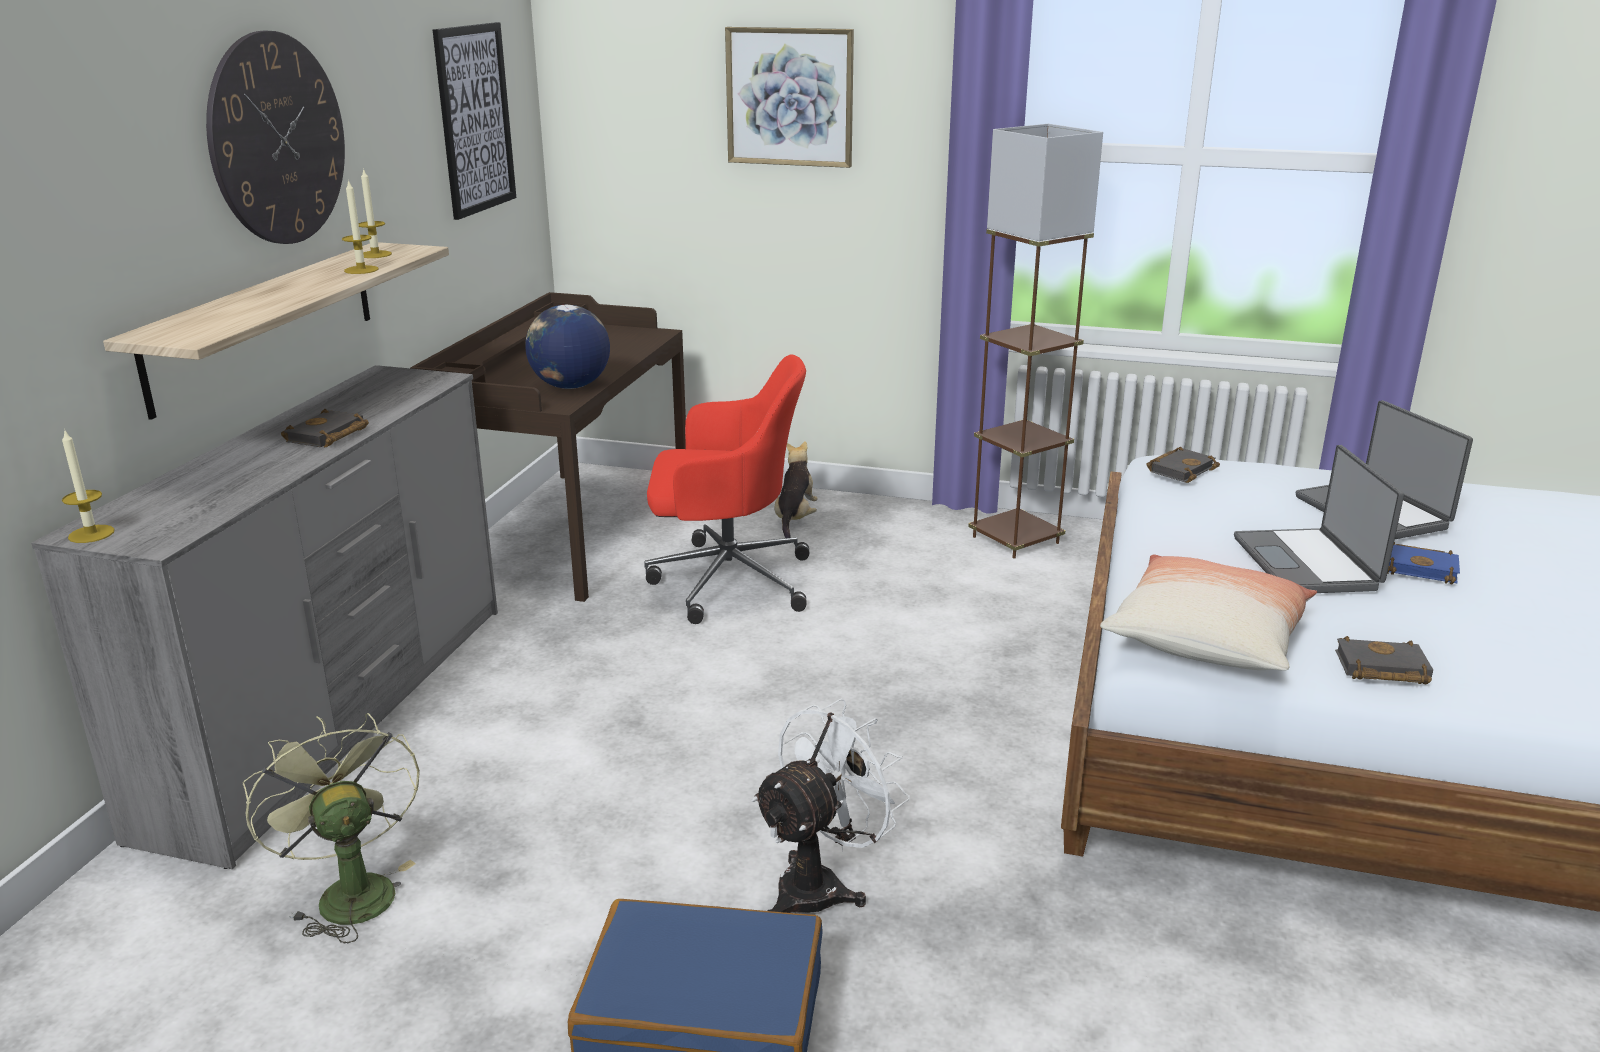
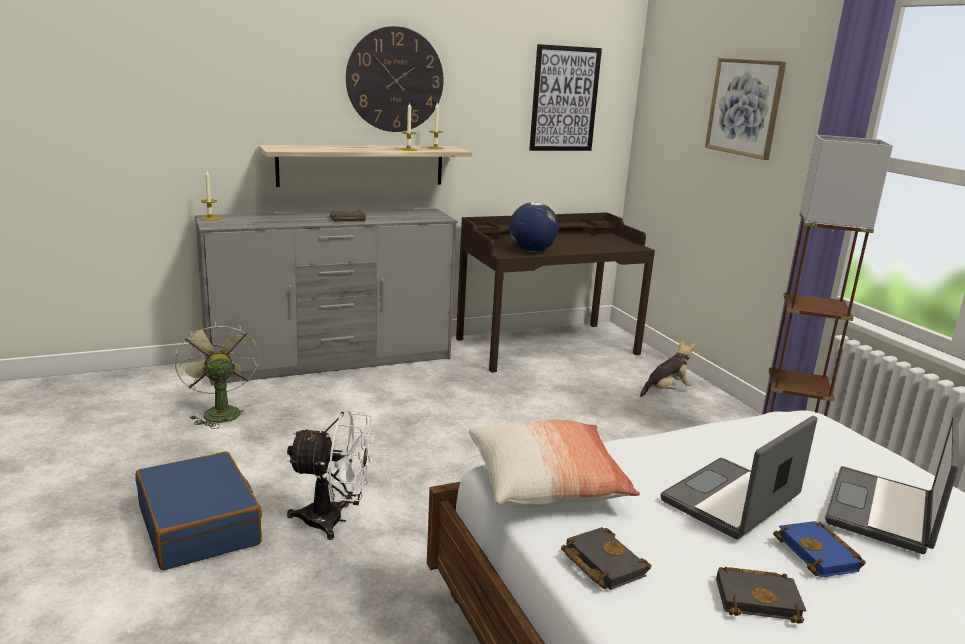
camera: 50 degrees right, 5 degrees down
green fan [243,713,420,944] -> green fan turned 45 degrees counterclockwise [175,320,259,429]
red office chair [644,355,809,624] -> none
black book [1146,447,1220,483] -> black book moved to [716,567,806,624]

